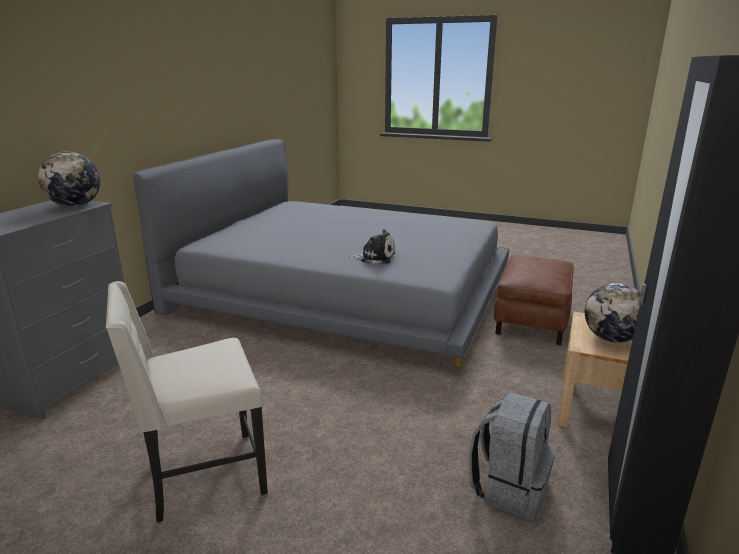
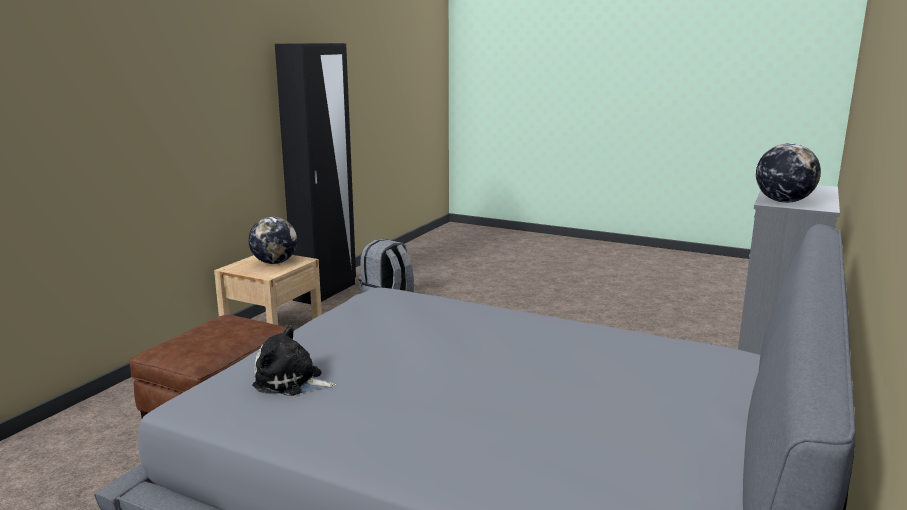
camera: 175 degrees left, 5 degrees down
beige chair [106,281,268,523] -> none
plush toy [349,229,395,264] -> plush toy moved to [252,325,336,396]

